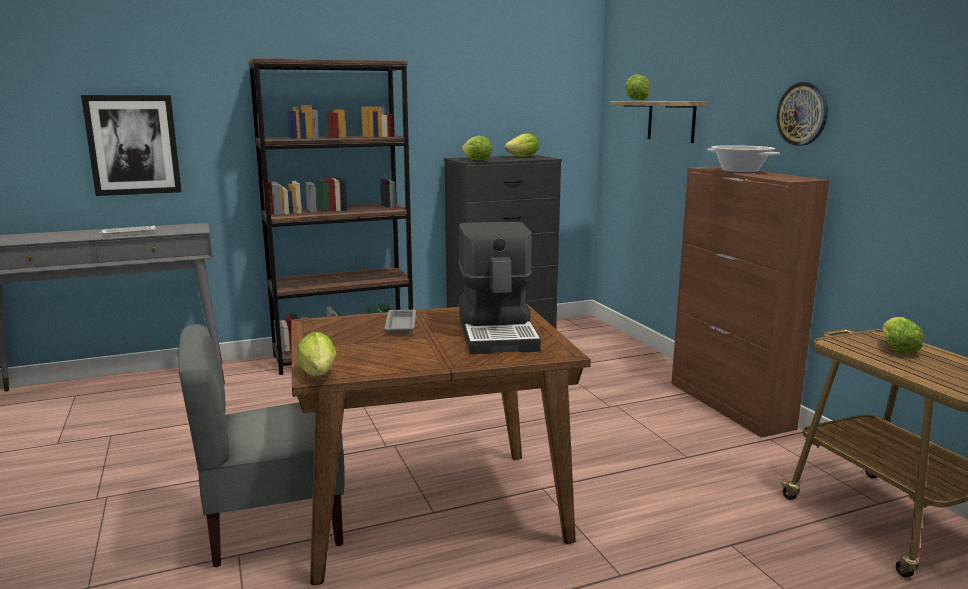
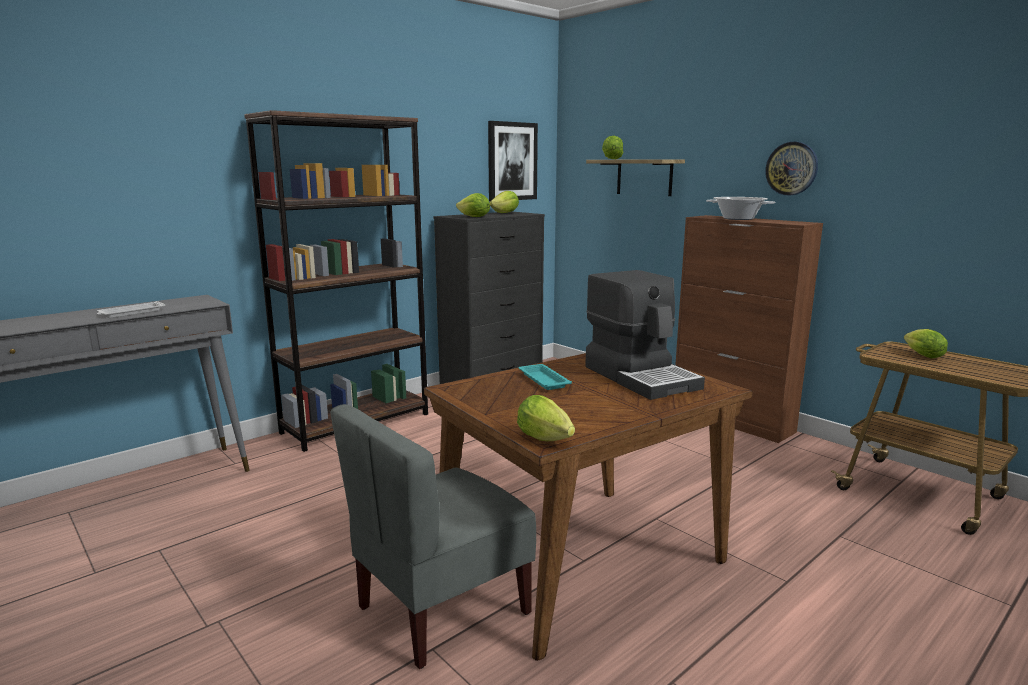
camera: 20 degrees left, 0 degrees up
picture [81,95,182,196] -> picture moved to [488,121,538,201]
grey tray [384,310,416,334] -> turquoise tray [518,364,572,390]

